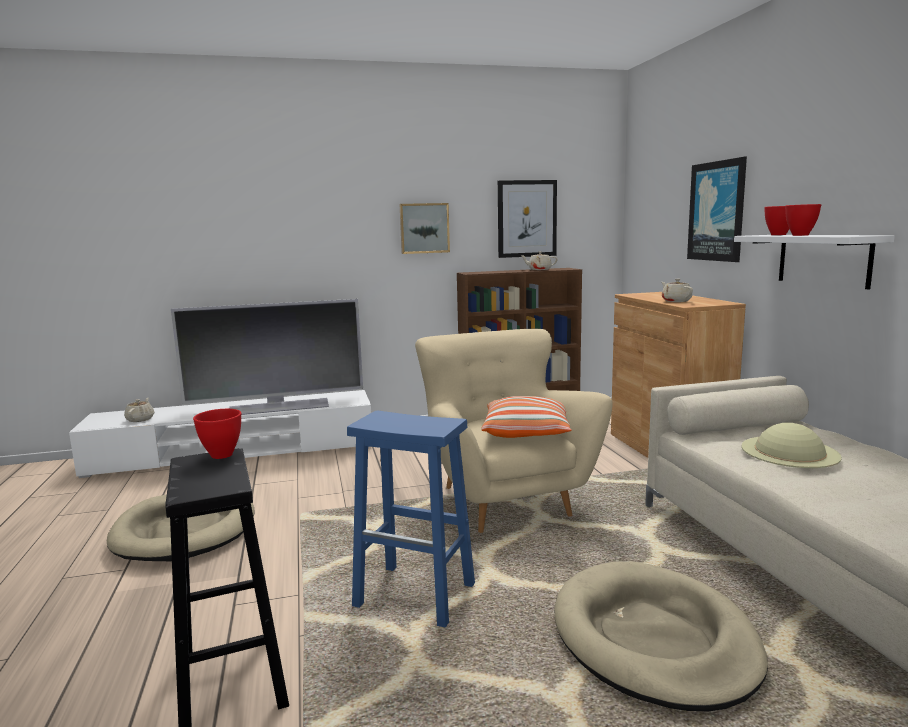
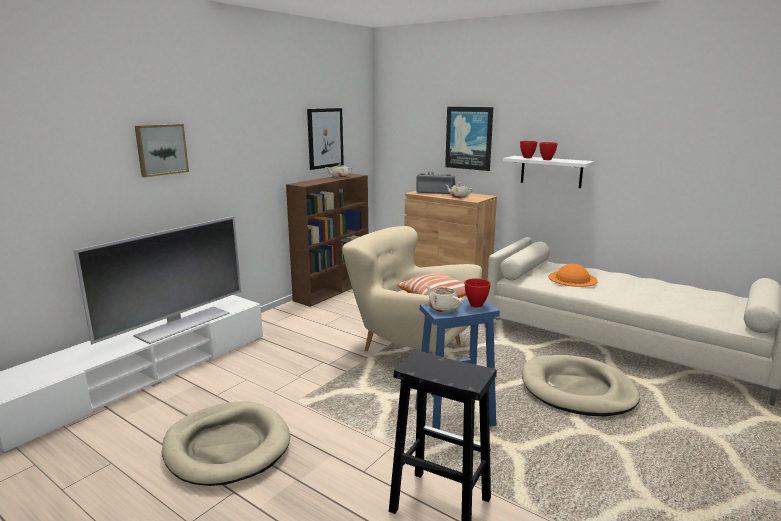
camera: 40 degrees left, 5 degrees up
beige teapot [124,398,154,422] -> beige teapot moved to [425,285,462,313]
red bowl [193,409,241,459] -> red bowl moved to [464,278,491,308]
picture [400,203,450,254] -> picture moved to [135,124,189,177]
beige hat [742,423,842,468] -> orange hat [549,264,598,287]
none -> radio [416,172,455,194]

